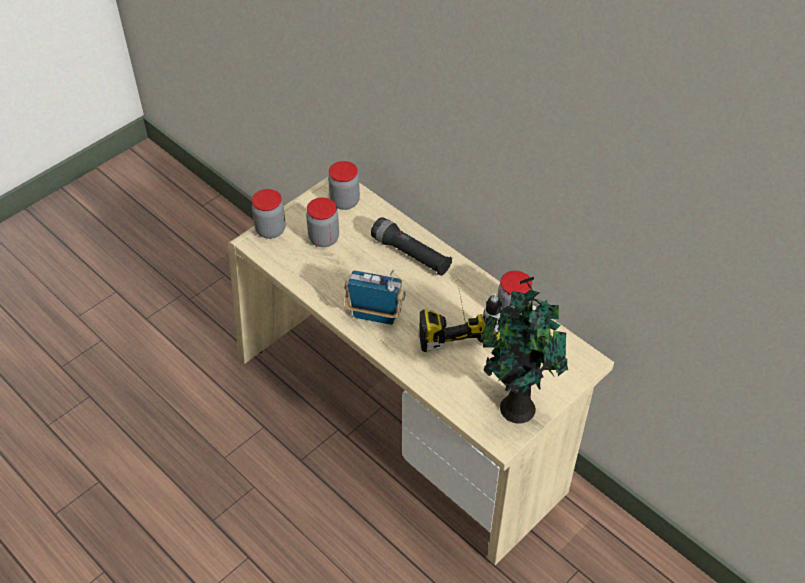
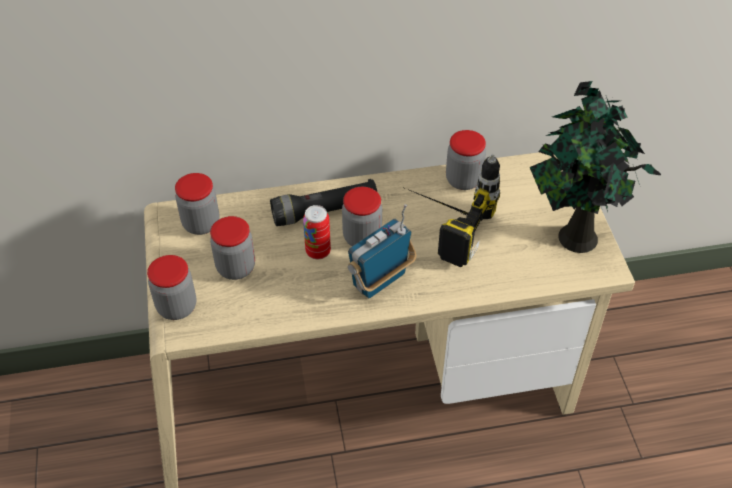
camera: 55 degrees left, 0 degrees up
none -> can [303,205,331,259]
none -> jar [342,187,382,246]

